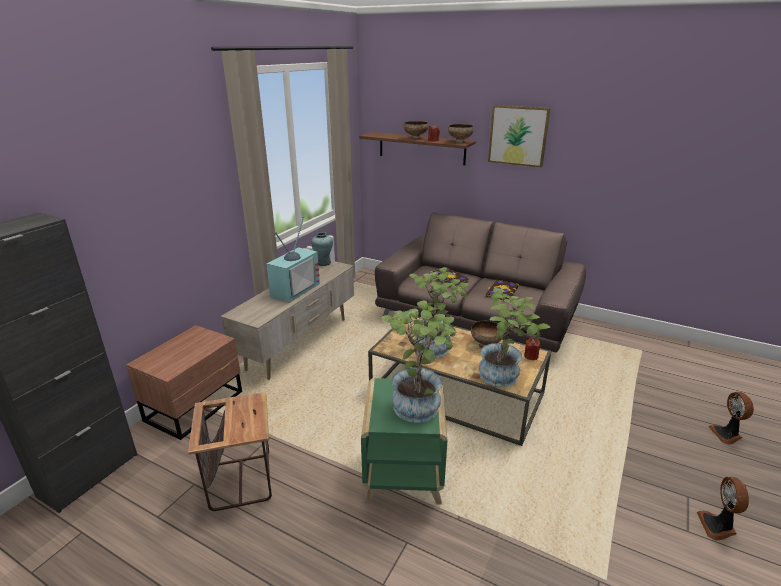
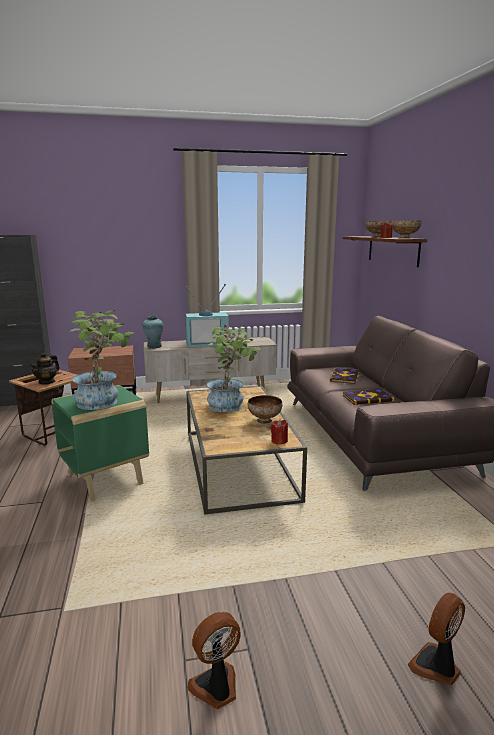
camera: 50 degrees right, 10 degrees down
turquoise vase [311,232,333,266] -> turquoise vase moved to [142,316,164,348]
potted plant [479,288,550,387] -> none
picture [488,105,550,167] -> none
none -> teapot [30,352,60,385]

